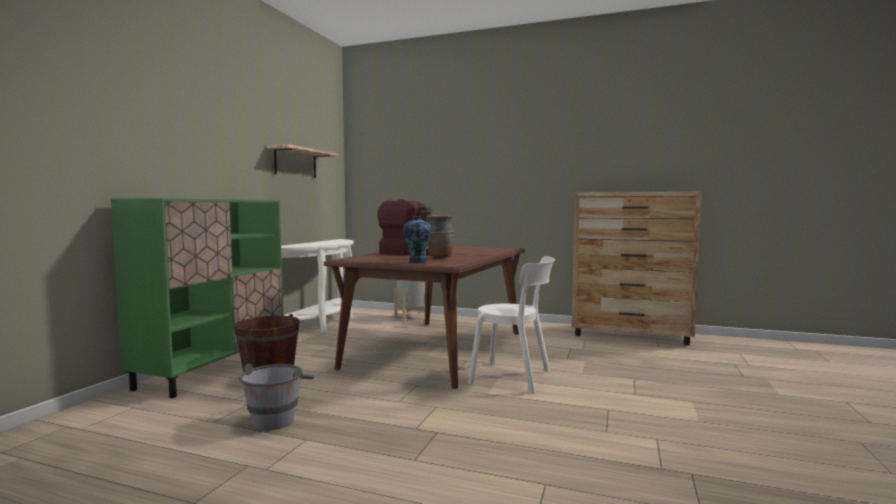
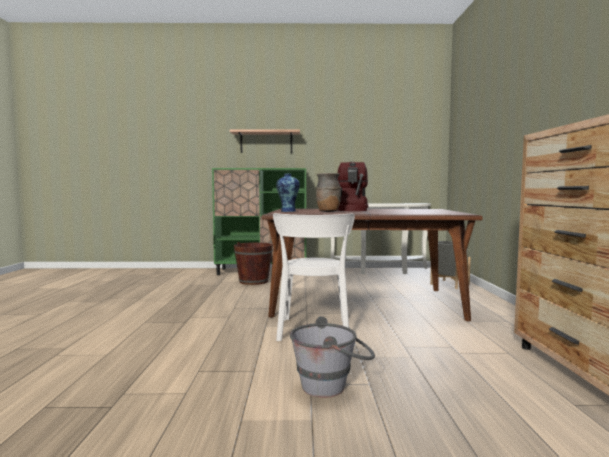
camera: 70 degrees right, 0 degrees up
grey bucket [239,363,314,430] -> grey bucket moved to [290,316,375,398]
shelf [267,144,339,178] -> shelf moved to [230,129,300,153]

